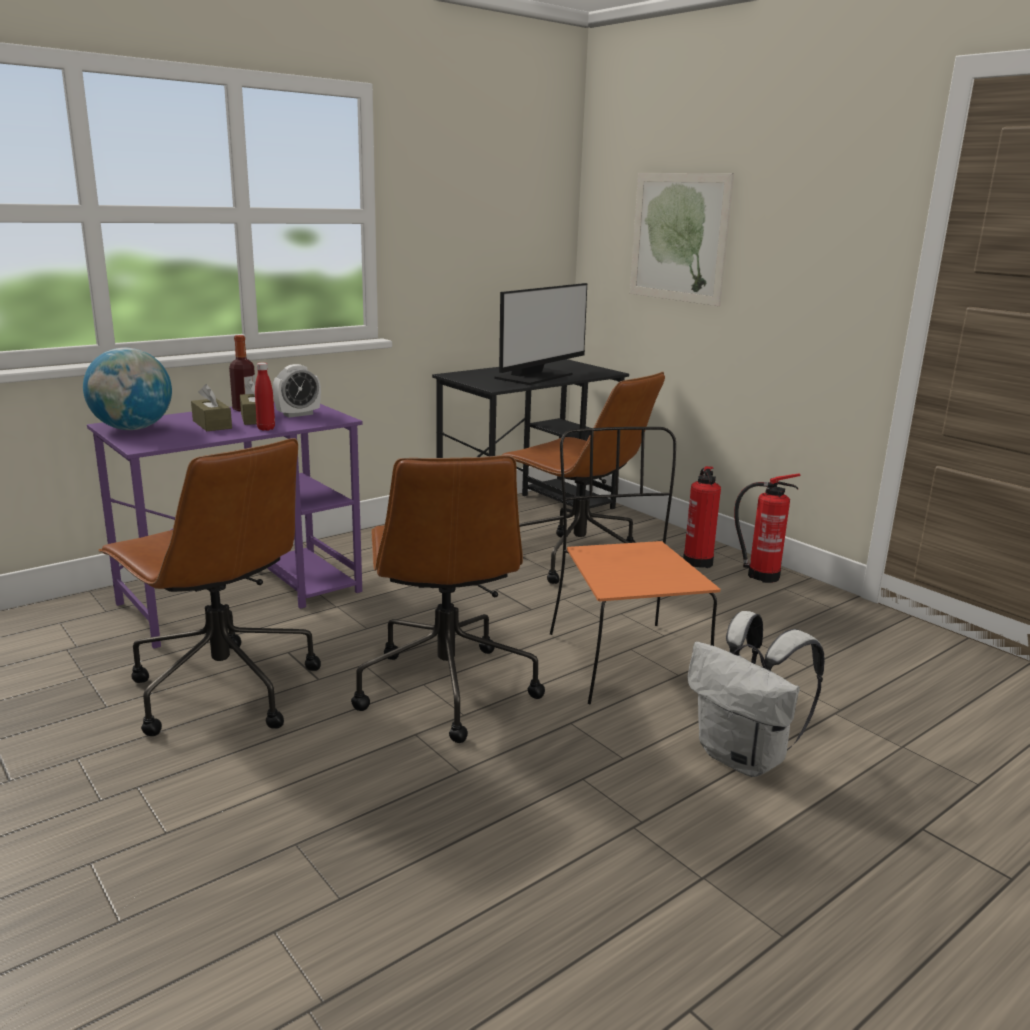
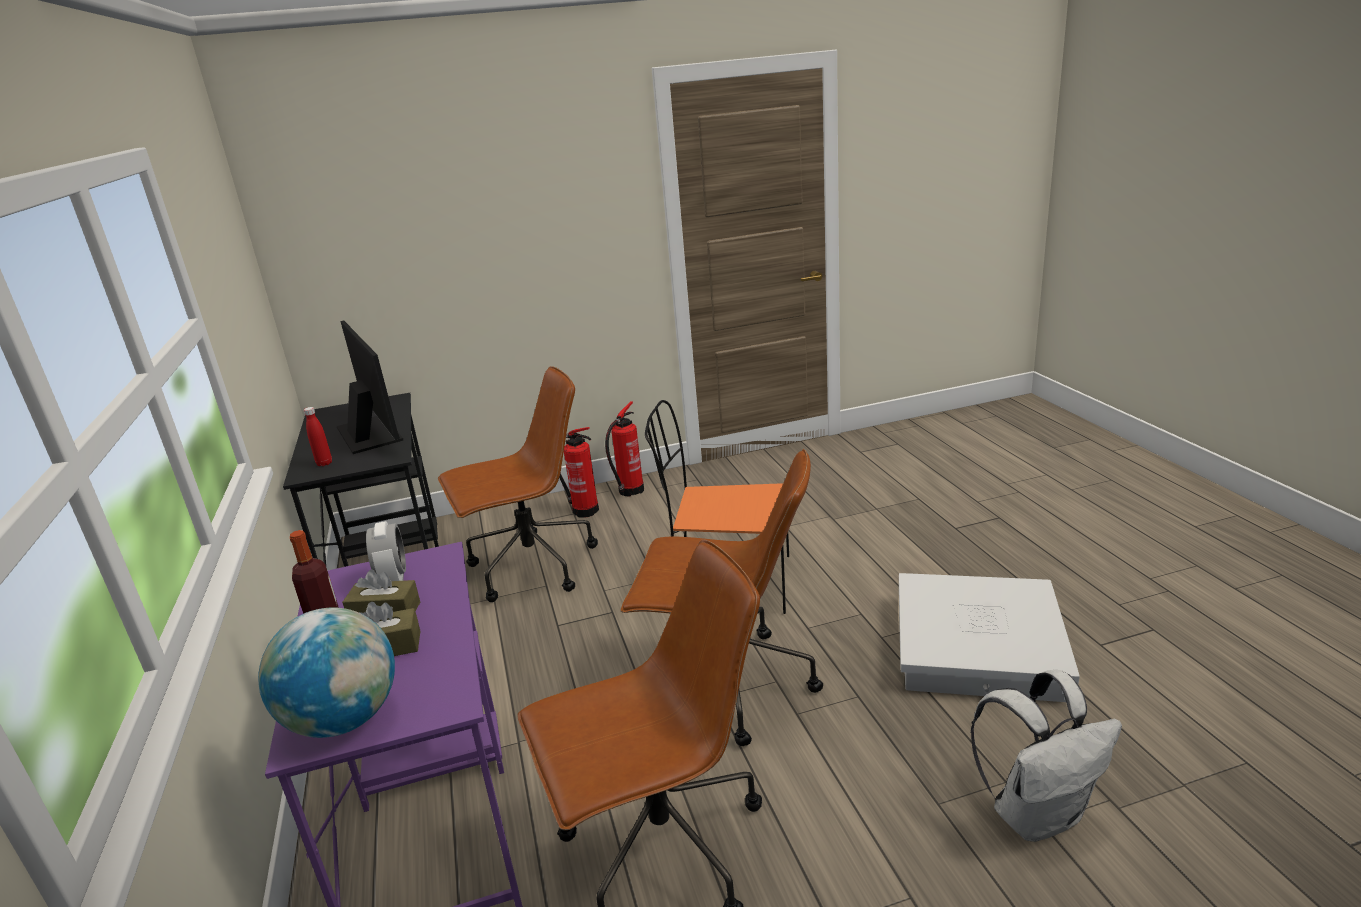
camera: 65 degrees left, 5 degrees up
red bottle [255,362,275,431] -> red bottle moved to [304,407,332,466]
picture [630,173,734,306] -> none
white backpack [687,611,825,777] -> white backpack moved to [970,670,1122,842]
none -> white storage box [899,573,1080,702]

